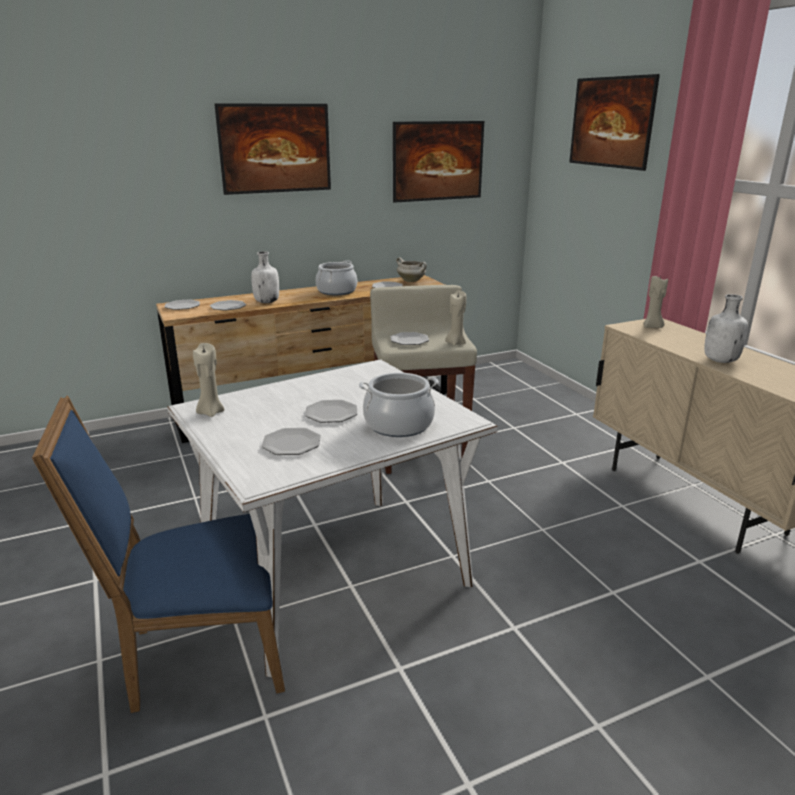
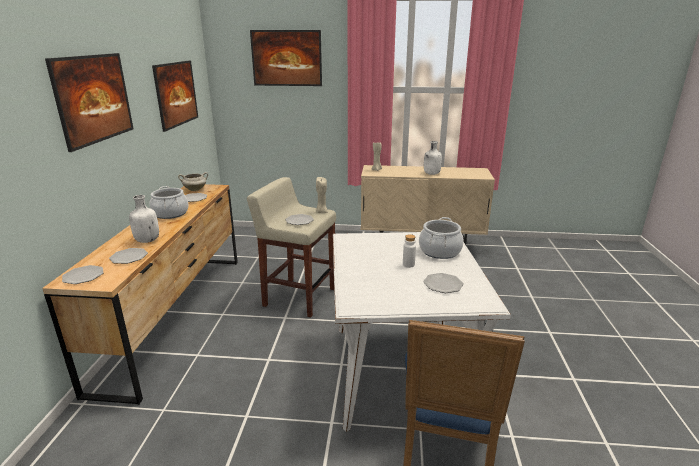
camera: 60 degrees left, 0 degrees up
beige candle [193,343,225,417] -> none
plate [305,400,357,423] -> white bottle [403,234,416,268]

